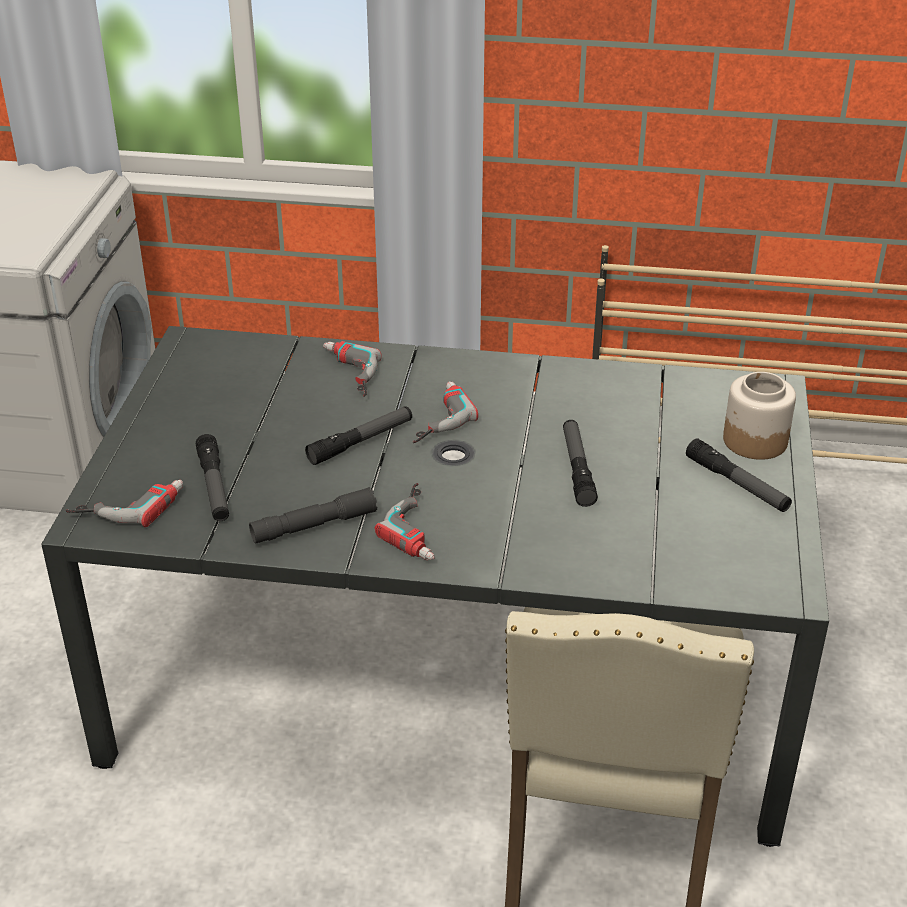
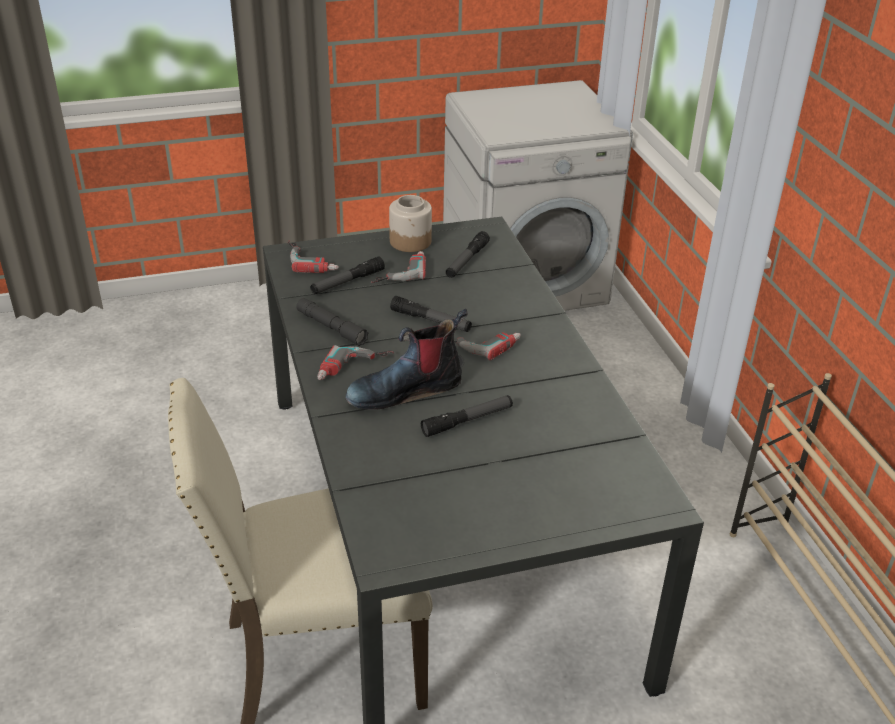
camera: 65 degrees right, 0 degrees up
power drill [323,341,382,397] -> power drill moved to [371,251,426,283]
flashlight [686,438,792,512] -> flashlight moved to [446,231,490,278]
jar [723,372,796,460] -> jar moved to [389,195,432,252]
none -> boot [345,309,468,409]

